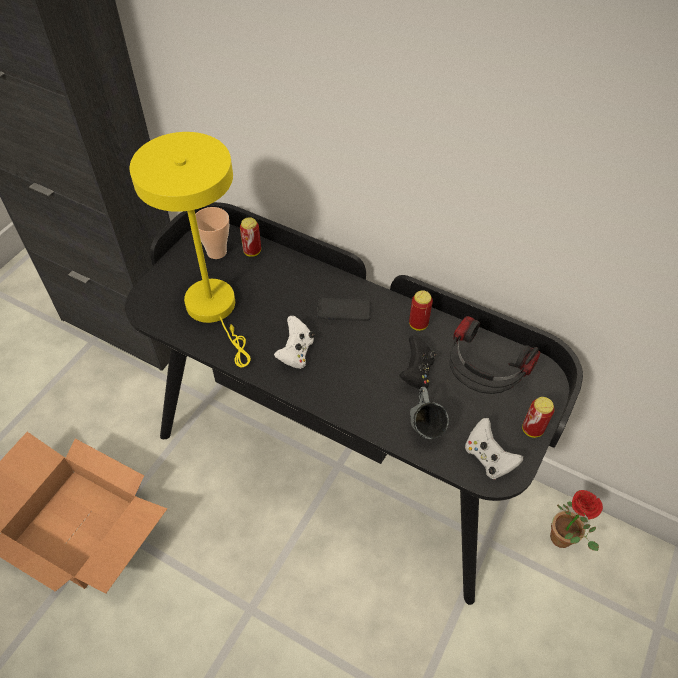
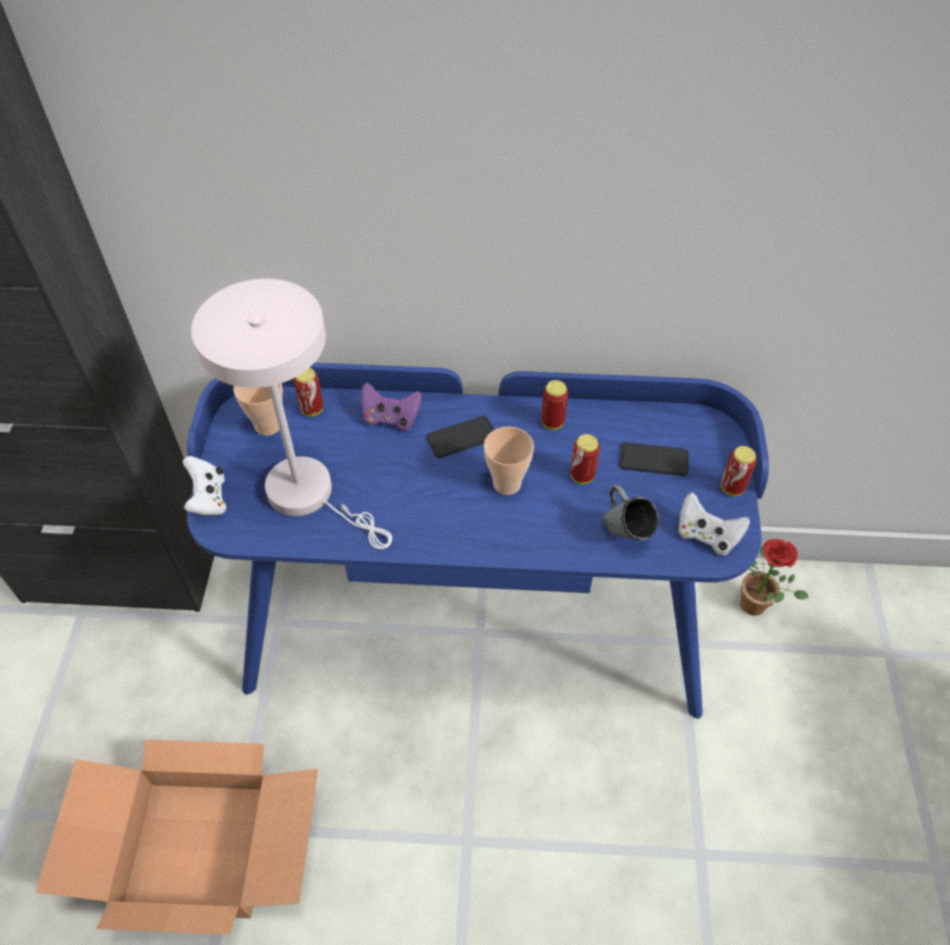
camera: 25 degrees left, 0 degrees up
black desk [125,202,583,605] -> blue desk [187,363,769,719]
yellow table lamp [130,132,251,367] -> white table lamp [191,279,392,550]
white game controller [274,316,314,369] -> white game controller moved to [183,456,226,516]
black game controller [399,335,436,389] -> can [570,434,600,484]
headphones [449,316,540,394] -> phone [620,442,688,476]
none -> purple game controller [361,383,422,431]
none -> cup [484,426,534,495]

